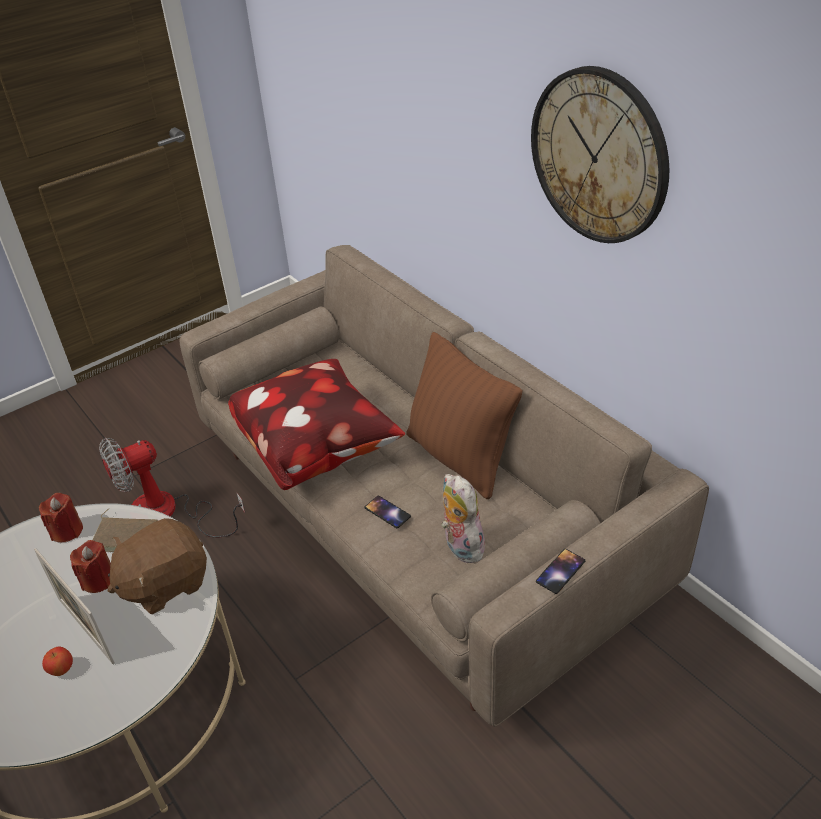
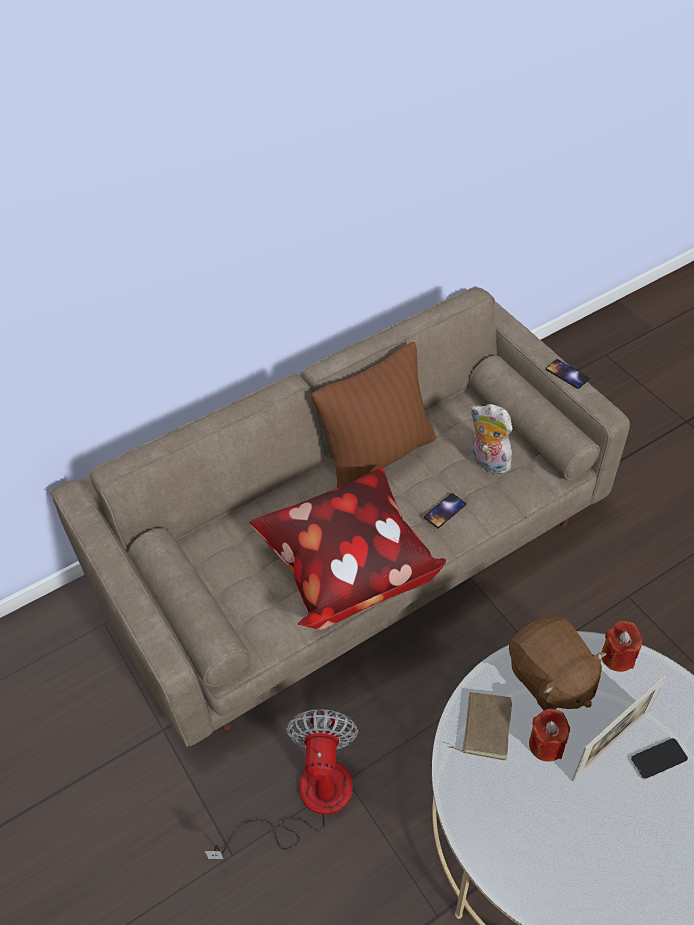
camera: 85 degrees left, 10 degrees up
red candle [39,493,83,542] -> red candle moved to [602,621,642,672]
apple [42,647,73,676] -> phone [630,738,688,780]
fan [99,438,245,538] -> fan turned 150 degrees counterclockwise [205,709,358,859]
plush toy [441,474,485,563] -> plush toy turned 60 degrees clockwise [470,404,512,474]
wall clock [531,66,669,243] -> none

